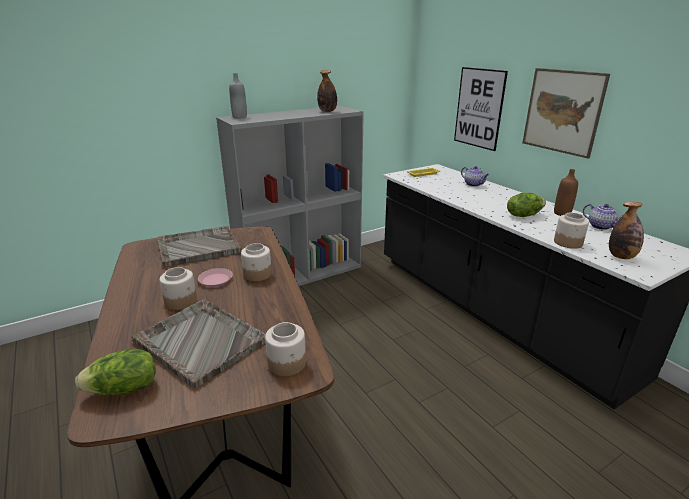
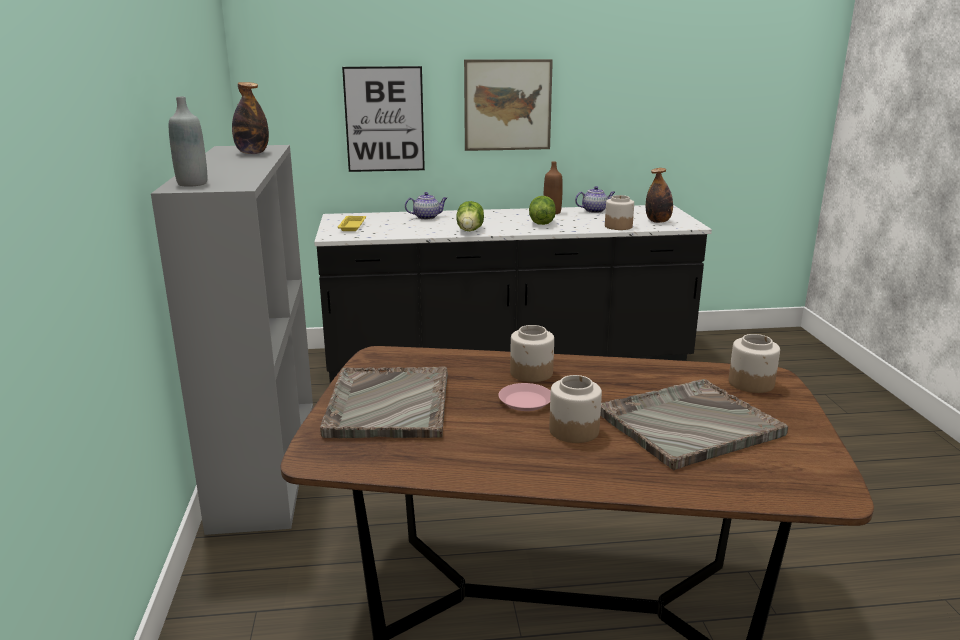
camera: 65 degrees left, 5 degrees down
lettuce [75,349,156,395] -> lettuce moved to [456,201,484,231]

